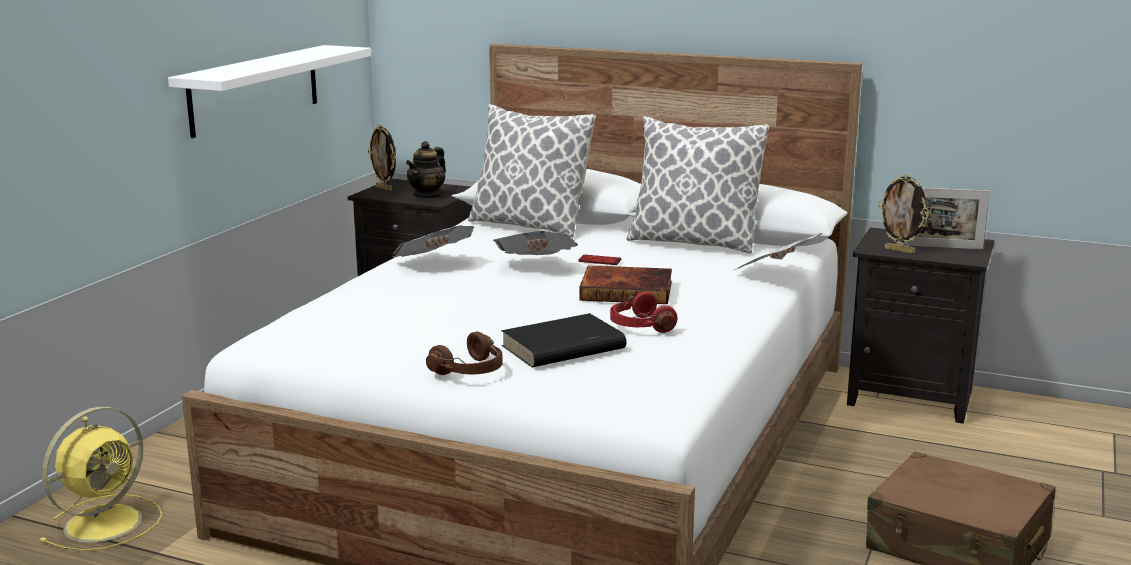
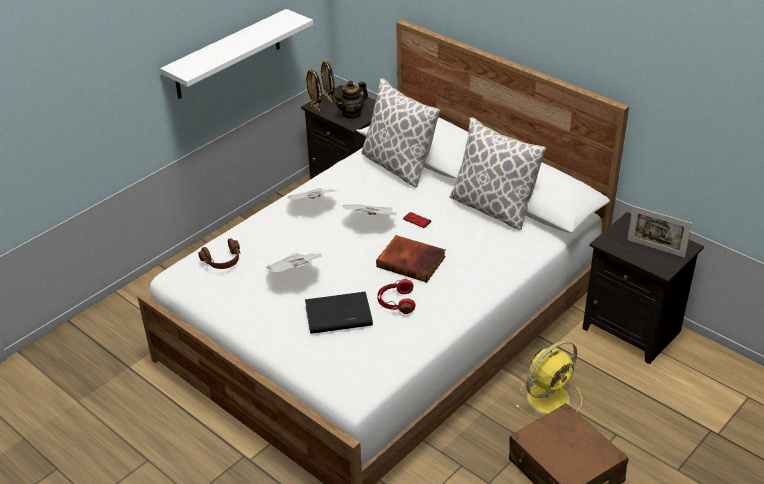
camera: 20 degrees right, 20 degrees up
yellow fan [39,407,162,551] -> yellow fan moved to [516,340,582,420]
brown headphones [426,332,503,375] -> brown headphones moved to [198,238,240,269]
newspaper [734,233,822,270] -> newspaper moved to [266,253,322,272]
picture frame [878,174,929,253] -> picture frame moved to [305,68,322,112]

